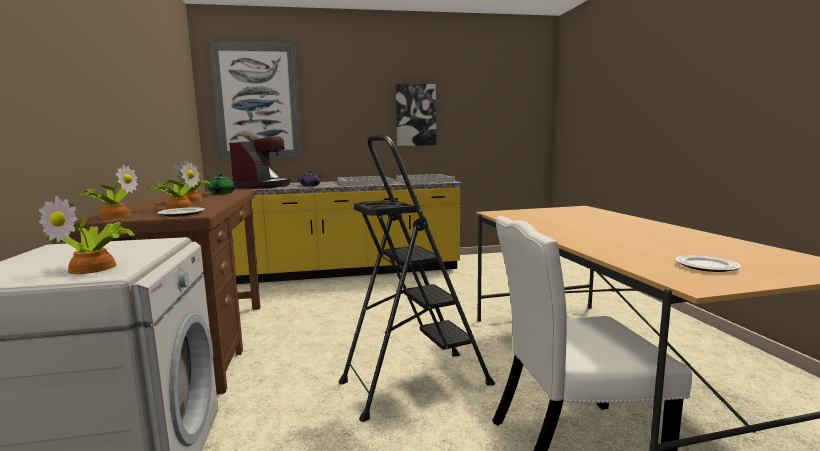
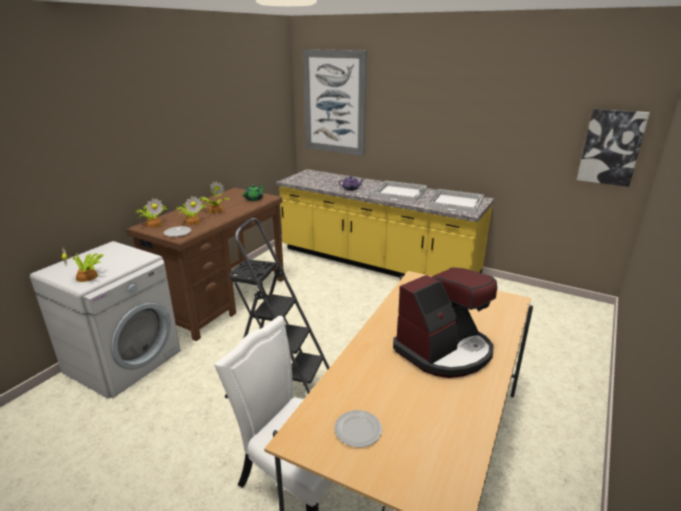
camera: 40 degrees right, 15 degrees up
coffee machine [229,137,291,189] -> coffee machine moved to [393,267,497,378]
picture [396,84,436,146] -> picture moved to [577,109,650,187]

